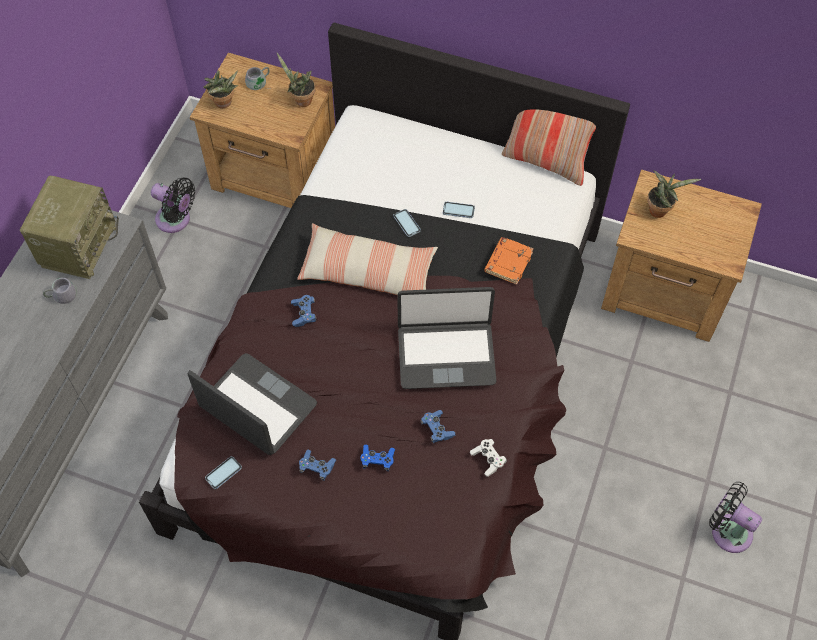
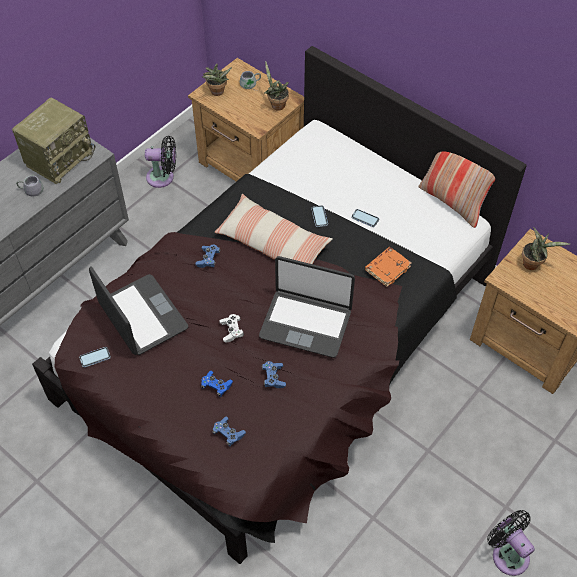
camera: 20 degrees right, 5 degrees down
black fan [151,177,195,233] -> black fan turned 45 degrees counterclockwise [145,136,176,188]
blue game controller [299,450,336,481] -> blue game controller moved to [212,417,246,446]
white game controller [470,439,507,477] -> white game controller moved to [219,314,244,343]

